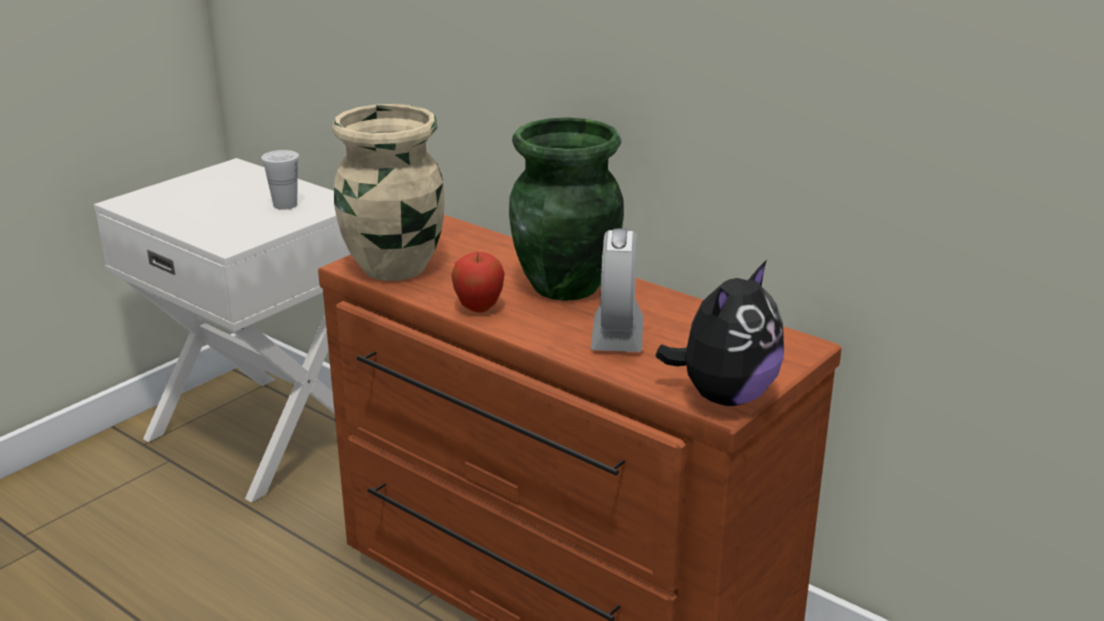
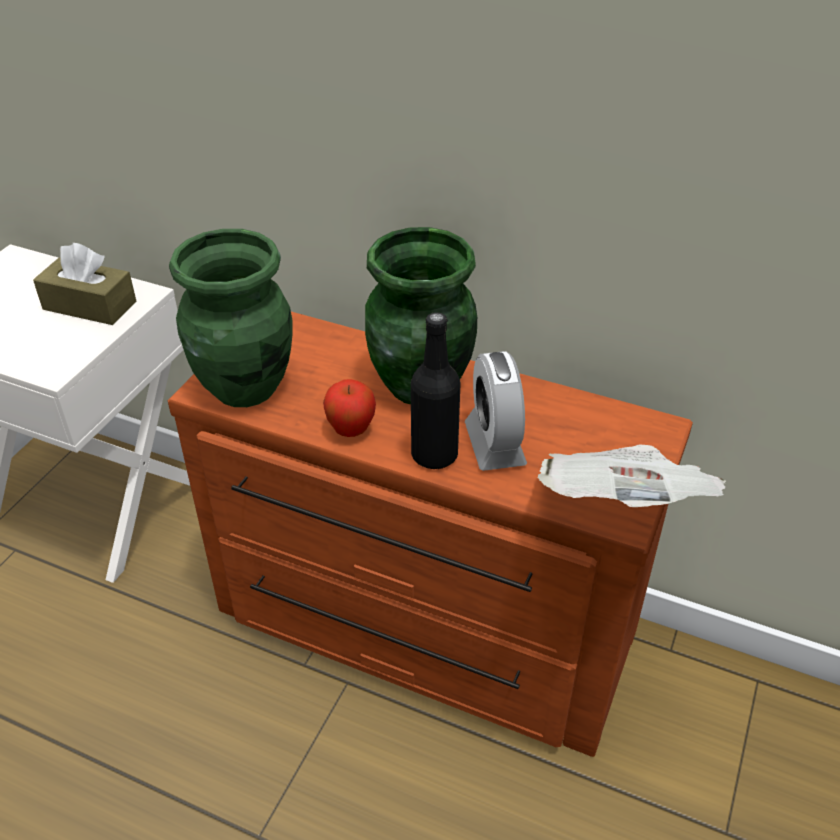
camera: 15 degrees left, 15 degrees up
white cup [261,150,299,210] -> brown tissue box [33,243,137,325]
beige vase [332,104,445,281] -> green vase [169,229,293,407]
plush toy [655,260,784,406] -> newspaper [537,444,726,507]
none -> black bottle [411,312,460,469]

